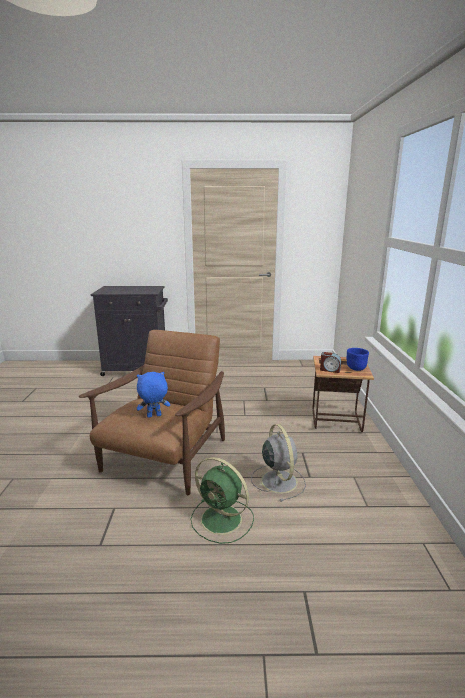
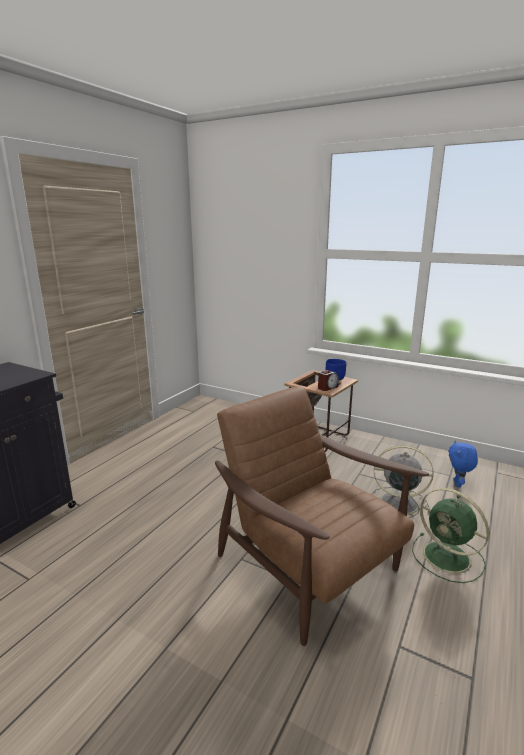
camera: 60 degrees left, 0 degrees up
blue plush toy [137,372,170,418] -> blue plush toy moved to [448,441,478,487]
green fan [190,457,254,544] -> green fan turned 75 degrees clockwise [412,488,489,583]

